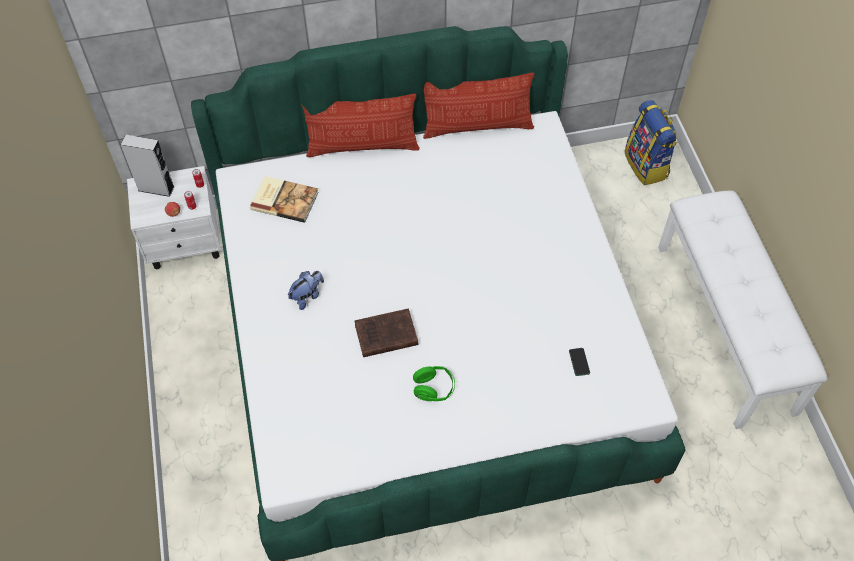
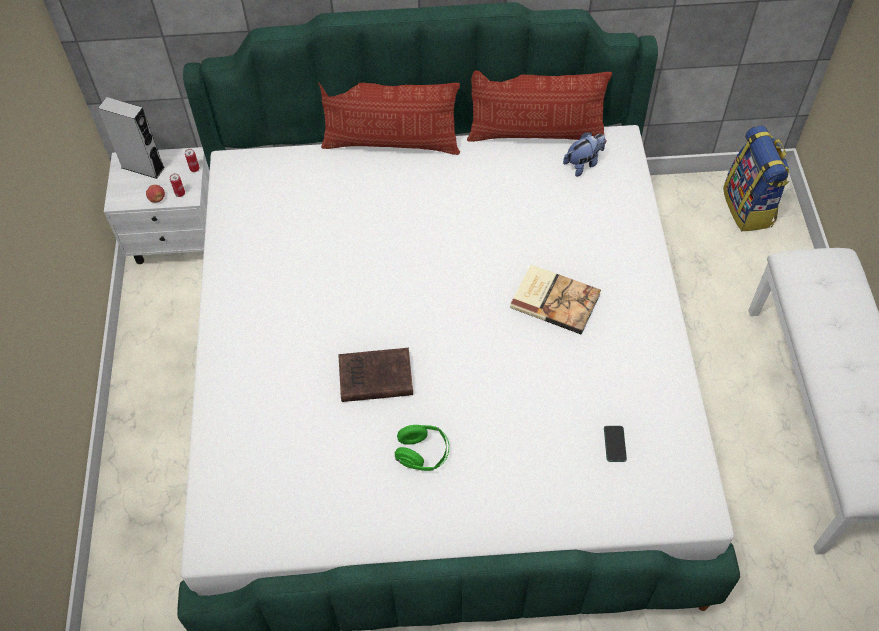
camera: 10 degrees right, 0 degrees up
book [250,176,319,223] -> book moved to [510,265,601,334]
plush toy [288,271,324,310] -> plush toy moved to [563,132,606,177]

